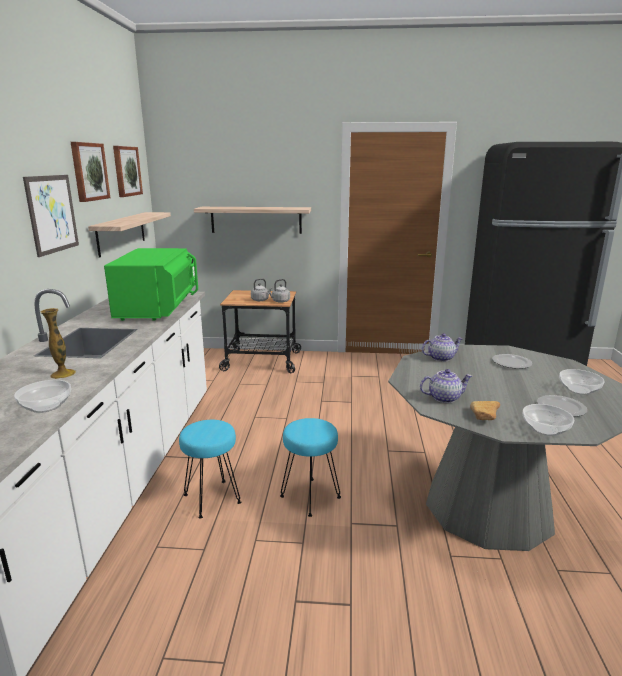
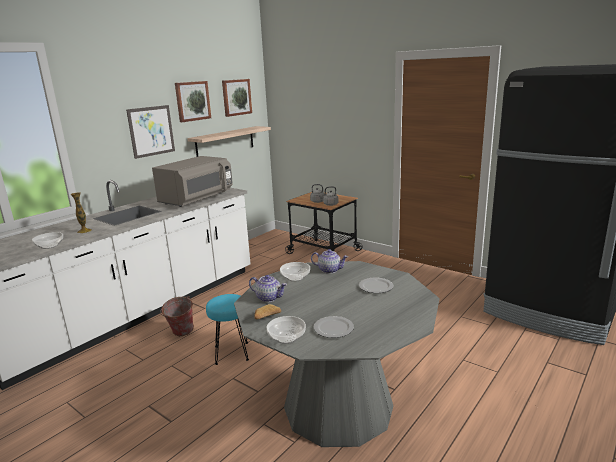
camera: 35 degrees right, 0 degrees up
green microwave [104,248,198,321] -> grey microwave [152,156,233,207]
turquoise stool [179,420,241,518] -> bucket [160,296,194,336]
shelf [194,207,311,234] -> none
bowl [559,369,605,395] -> bowl moved to [280,262,310,282]

